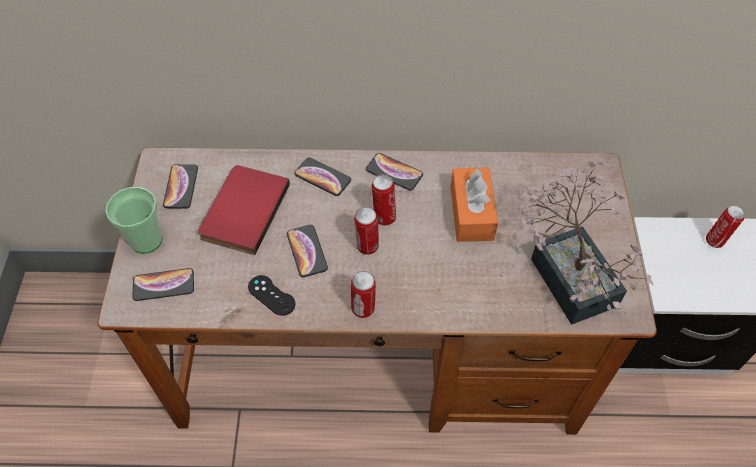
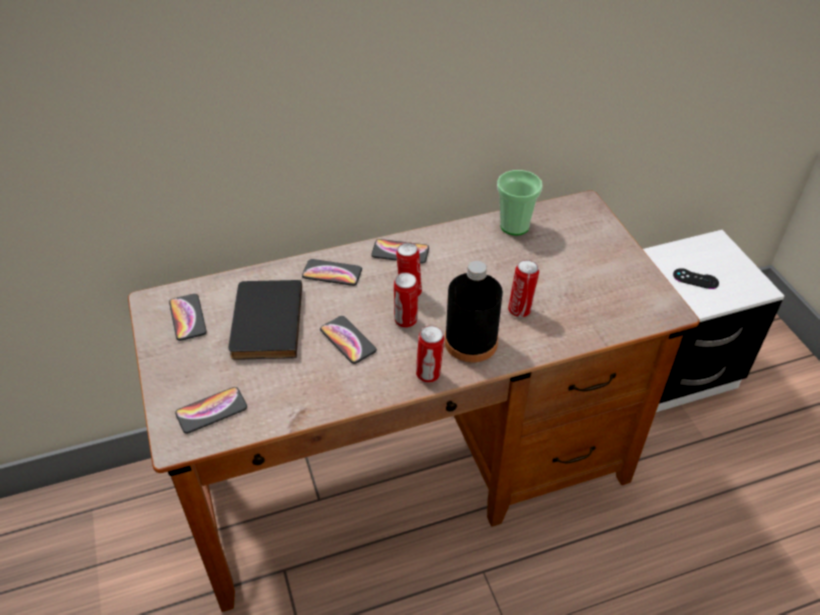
camera: 20 degrees left, 10 degrees down
cup [105,187,163,253] -> cup moved to [497,170,543,235]
red book [198,165,290,255] -> black book [228,280,302,360]
black game controller [248,275,295,316] -> black game controller moved to [673,268,719,289]
orange tissue box [451,167,498,242] -> none
potted plant [520,161,654,325] -> none
can [706,205,745,248] -> can moved to [508,260,539,318]
none -> black bottle [445,261,503,363]

